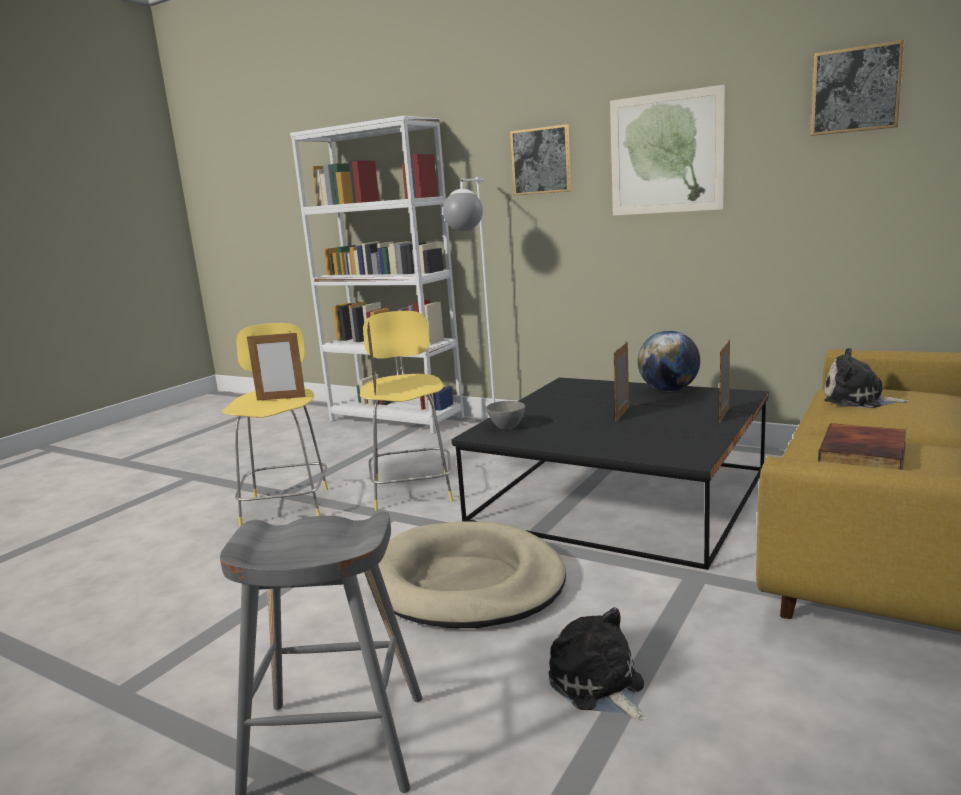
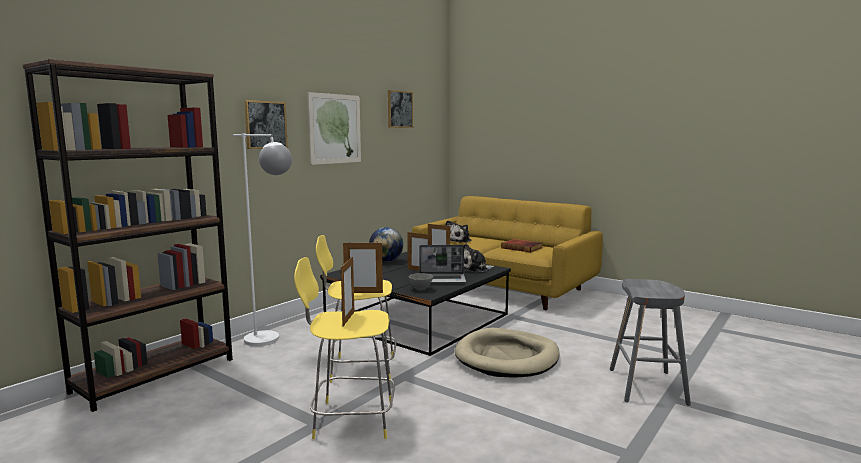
camera: 85 degrees left, 5 degrees down
white bookcase [290,116,464,434] -> brown bookcase [23,59,233,412]
plush toy [549,608,646,720] -> plush toy moved to [464,243,495,272]
none -> laptop [419,245,466,283]

